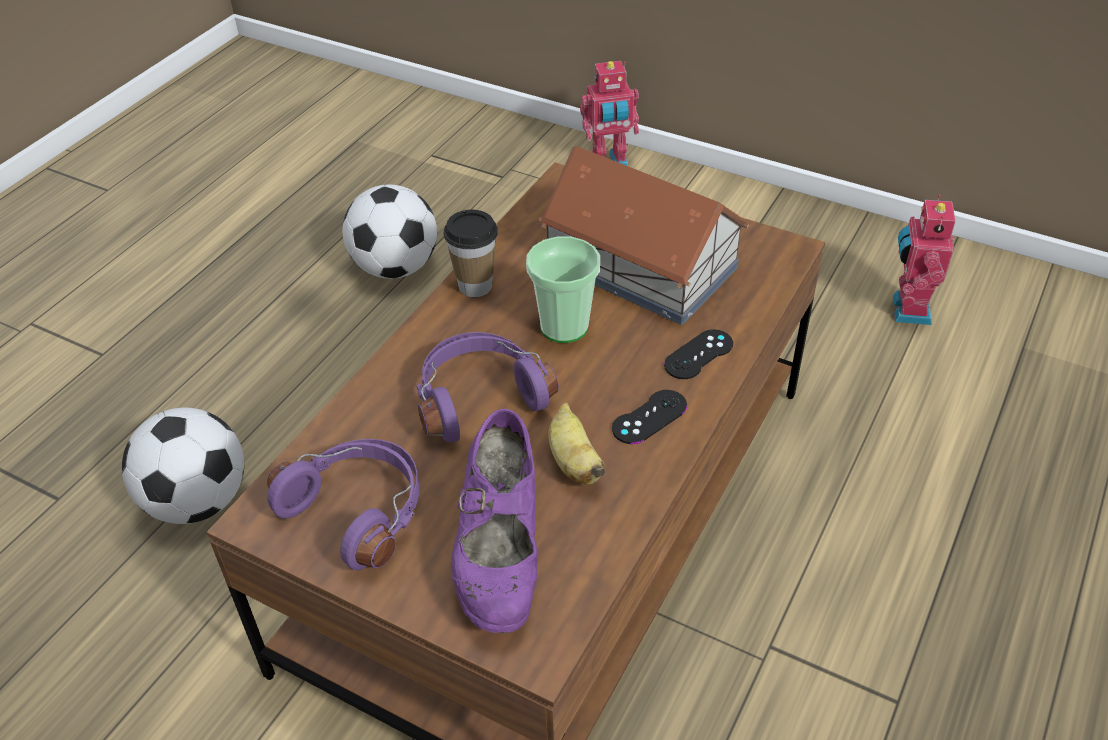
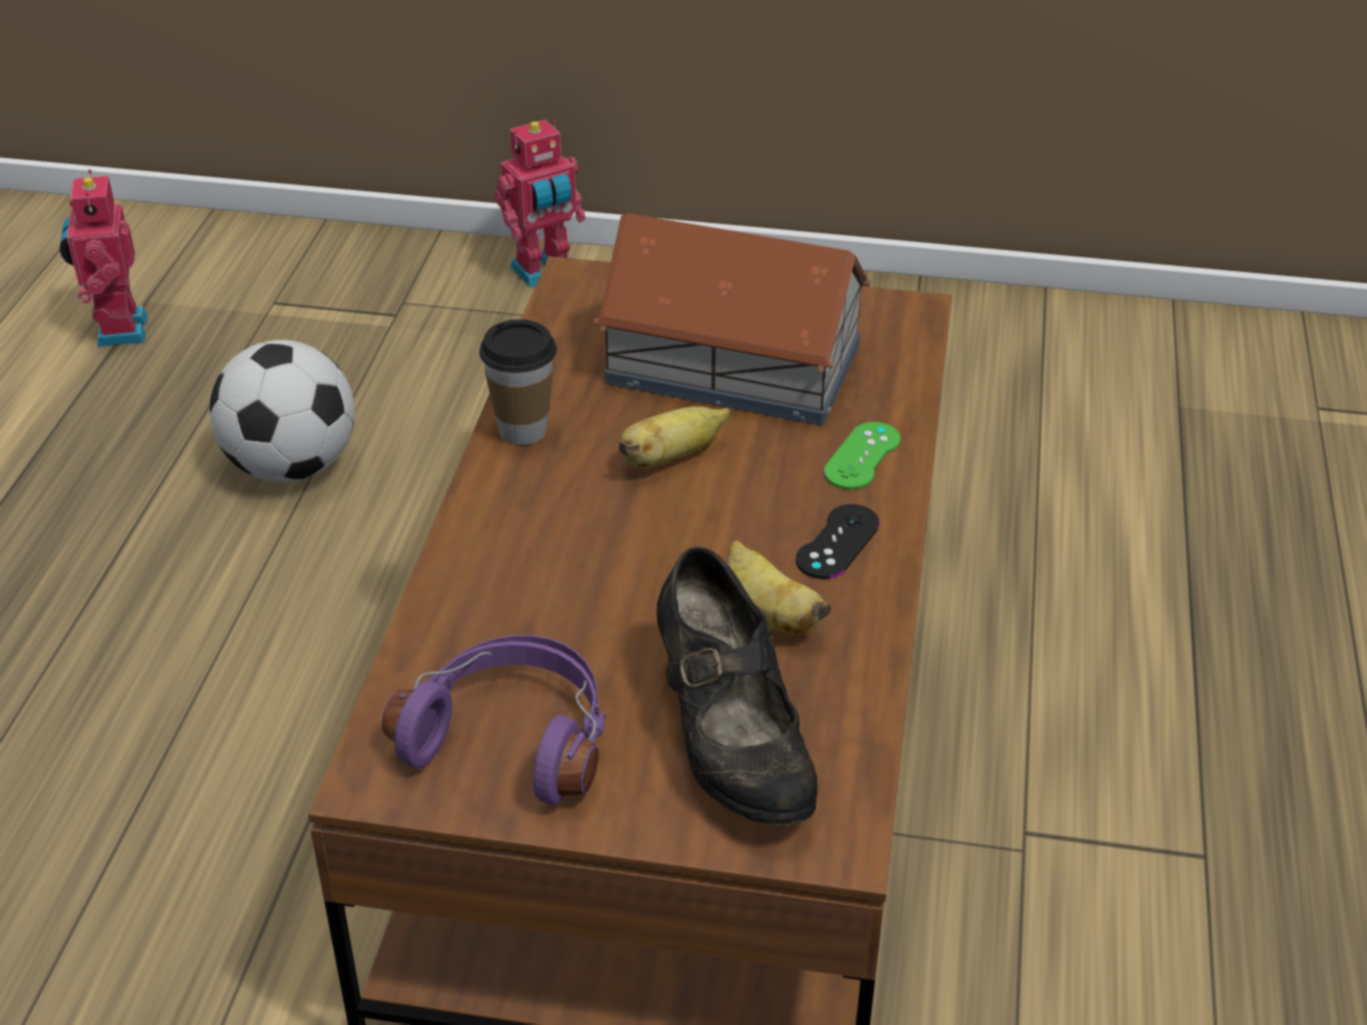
camera: 20 degrees left, 5 degrees down
football [122,408,244,524] -> none
purple headphones [416,332,559,443] -> none
purple shoe [451,409,538,633] -> black shoe [657,547,818,825]
cup [526,237,600,343] -> banana [619,406,730,468]
black game controller [664,329,733,379] -> green game controller [824,422,900,490]
toy robot [893,195,956,325] -> toy robot moved to [59,169,147,347]

